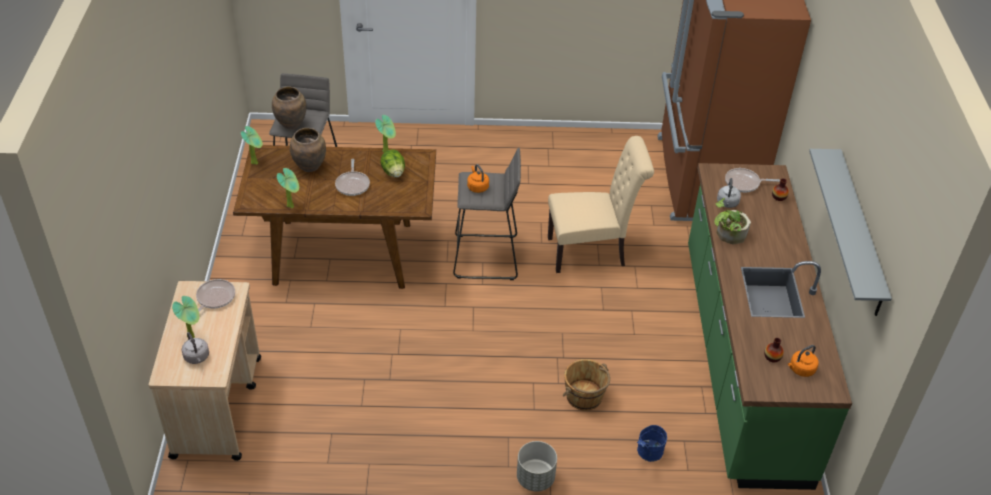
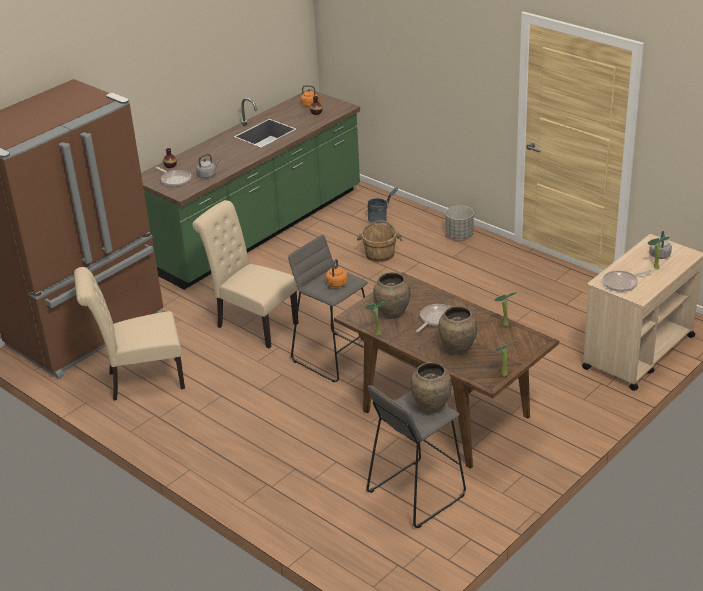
camera: 135 degrees left, 10 degrees down
lettuce [380,149,405,178] -> brown vase [373,272,410,319]
blue bucket [637,425,667,462] -> grey bucket [367,187,398,224]
potted plant [714,198,751,244] -> none
grey shelf [809,149,892,316] -> none
none -> beige chair [74,267,185,401]

